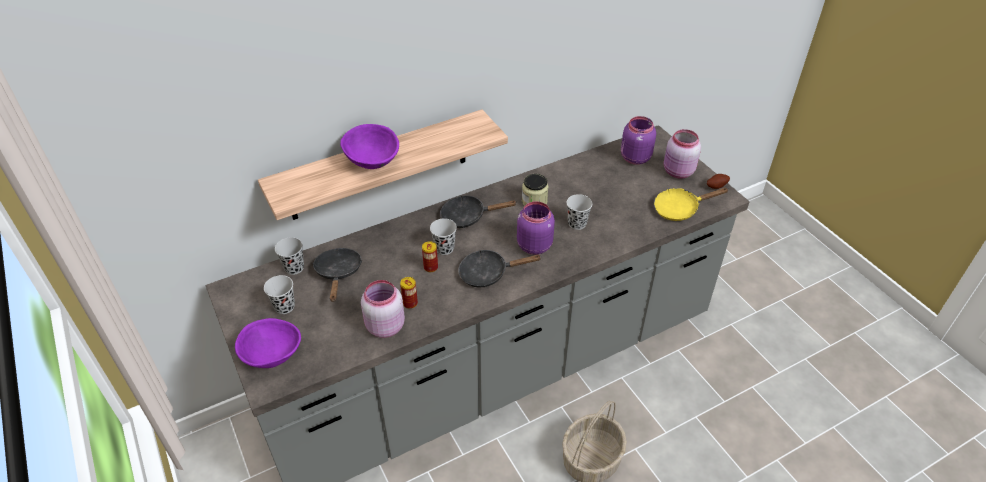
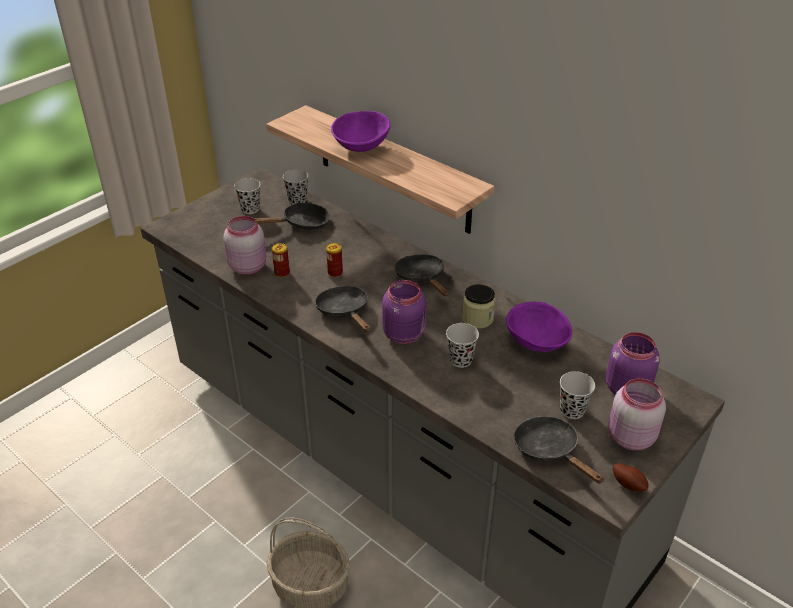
camera: 70 degrees right, 5 degrees down
purple bowl [235,318,301,368] -> purple bowl moved to [506,302,572,352]
black cup [430,218,457,255] -> black cup moved to [560,371,595,419]
yellow frying pan [654,188,728,221] -> black frying pan [514,416,604,484]

